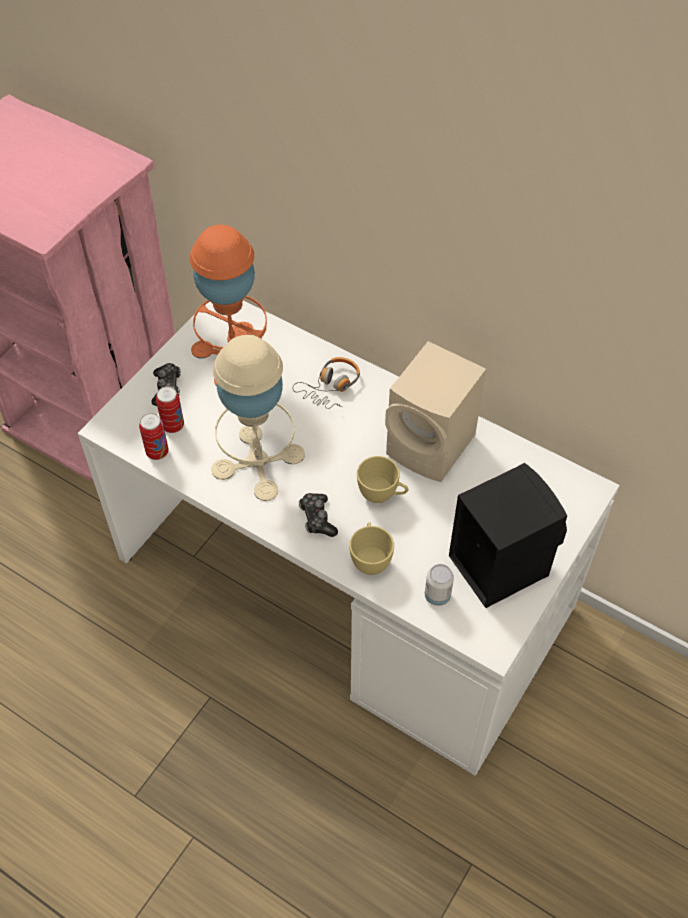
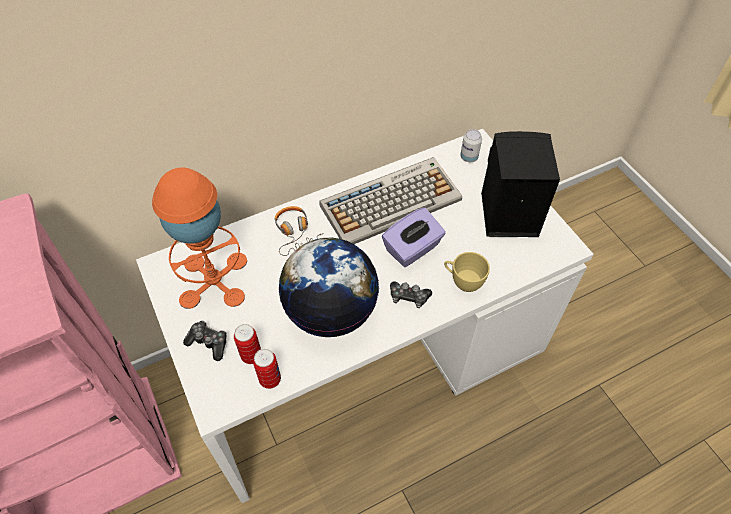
camera: 60 degrees left, 0 degrees up
beige table lamp [211,335,305,501] -> globe [279,238,379,337]
yellow cup [357,456,408,503] -> purple tissue box [382,207,446,267]
beige speaker [385,341,486,482] -> keyboard [319,157,462,244]
can [425,564,454,606] -> can moved to [460,129,482,162]

